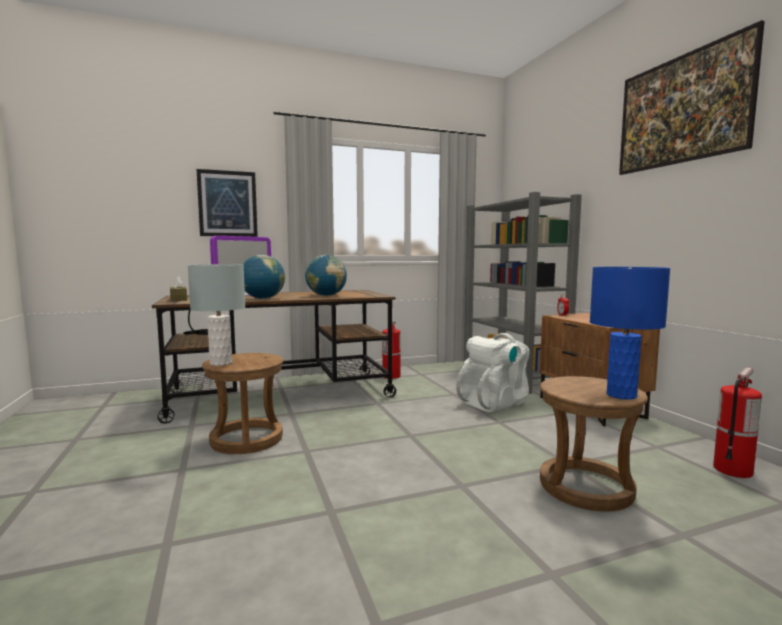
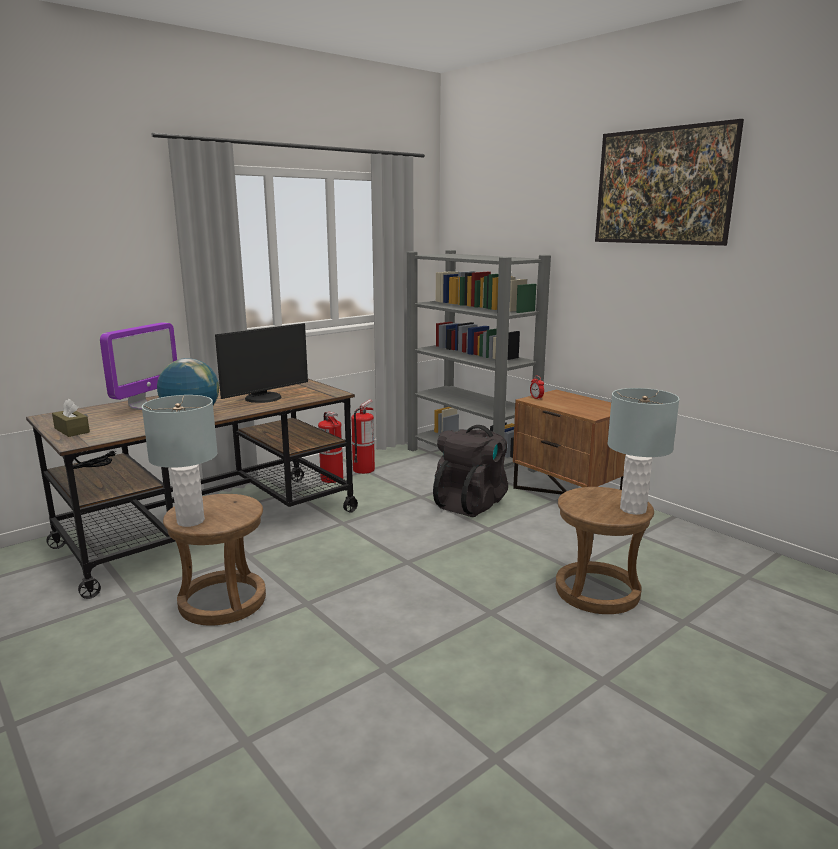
camera: 20 degrees left, 10 degrees up
picture [197,169,258,237] -> none
globe [305,255,347,296] -> monitor [215,323,308,403]
white backpack [456,333,529,412] -> black backpack [433,425,508,517]
blue table lamp [590,267,670,400] -> grey table lamp [607,388,680,515]
fire extinguisher [713,367,762,478] -> fire extinguisher moved to [351,399,375,474]

